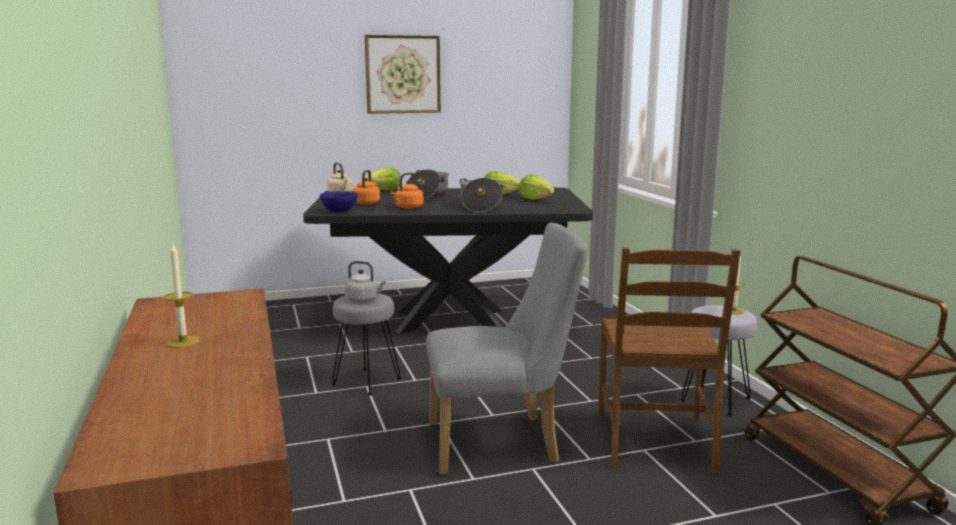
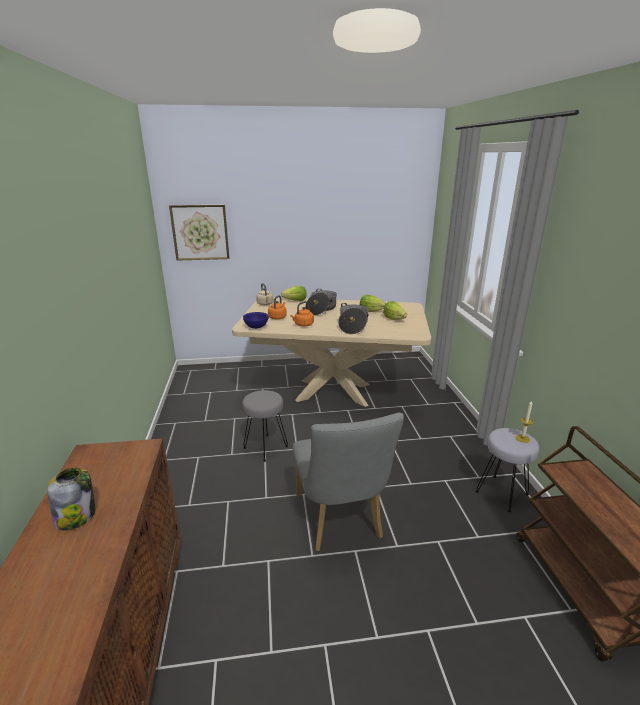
camera: 10 degrees right, 10 degrees up
candle [164,242,200,348] -> jar [47,468,96,530]
black dining table [303,188,593,334] -> beige dining table [232,297,431,407]
grey kettle [345,261,386,303] -> none
picture [365,35,441,114] -> picture moved to [169,205,229,261]
grey chair [426,223,588,475] -> grey chair turned 75 degrees clockwise [293,413,404,551]
brown chair [598,247,741,473] -> none

